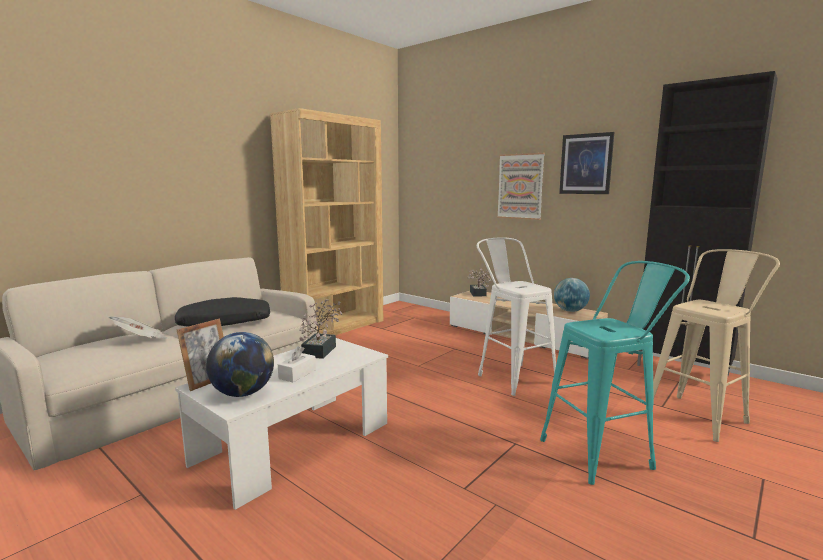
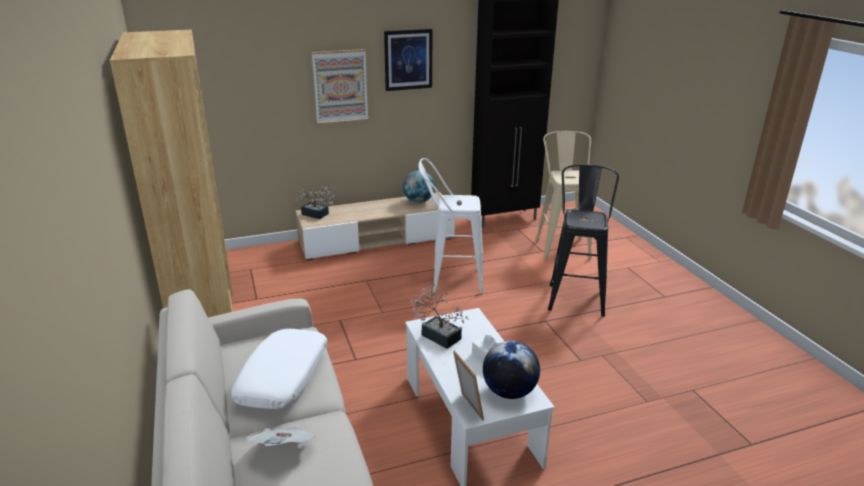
camera: 60 degrees left, 15 degrees up
black pillow [175,297,270,327] -> white pillow [231,329,328,409]
turquoise stool [540,261,690,485] -> black stool [548,164,619,317]

